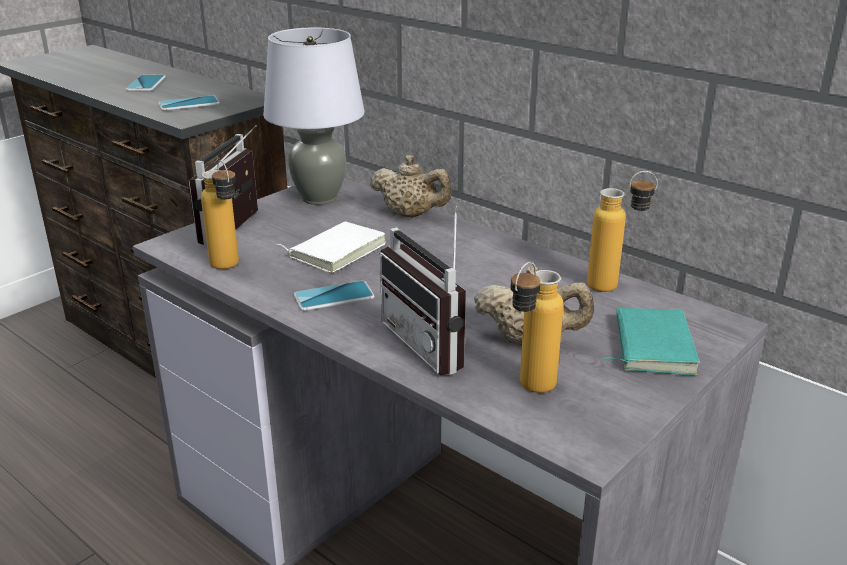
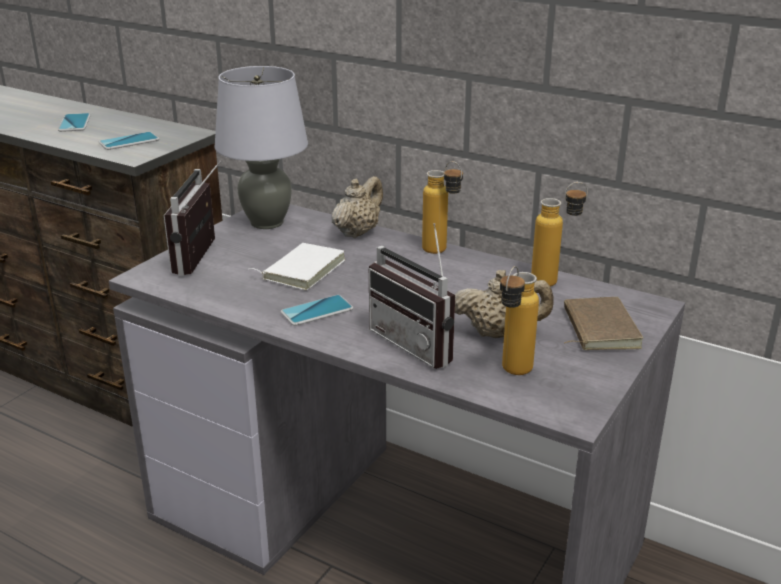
camera: 10 degrees left, 0 degrees up
bottle [201,160,239,269] -> bottle moved to [422,161,463,254]
beige teapot [370,155,452,218] -> beige teapot turned 75 degrees counterclockwise [332,176,383,238]
turquoise book [601,308,700,375] -> brown book [564,297,643,350]

